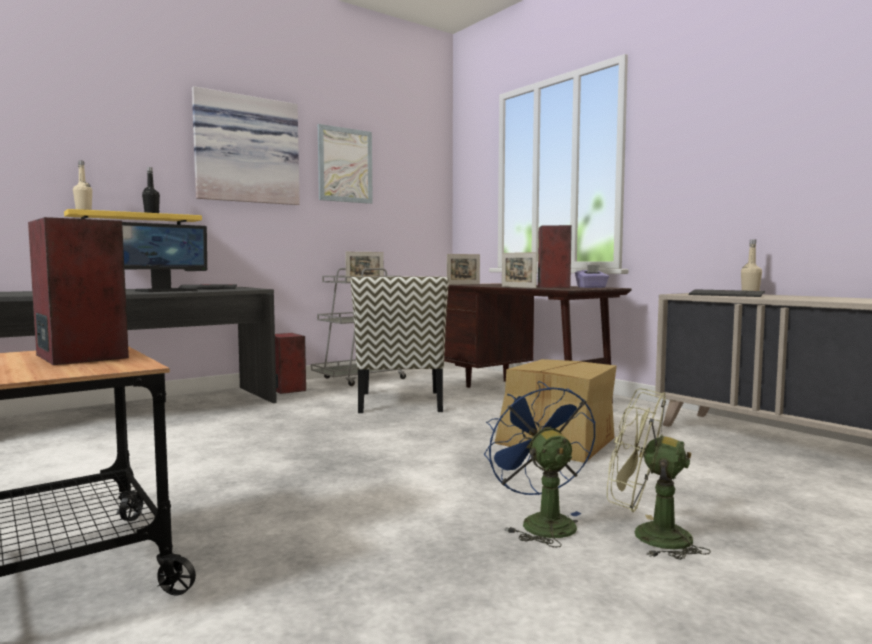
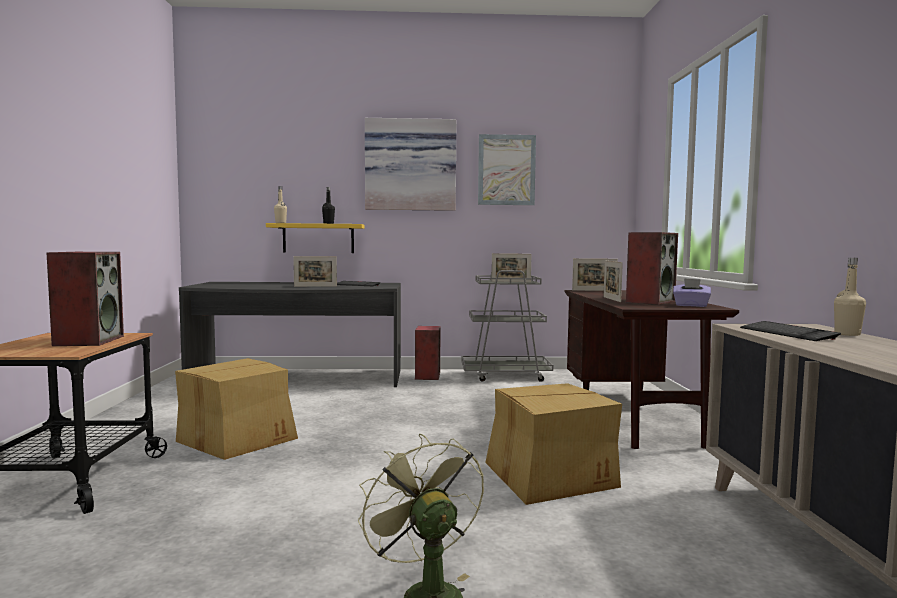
camera: 35 degrees right, 0 degrees up
monitor [122,222,207,292] -> picture frame [293,256,337,287]
chair [351,277,449,413] -> none
blue fan [484,381,595,548] -> none
none -> cardboard box [175,358,298,460]

